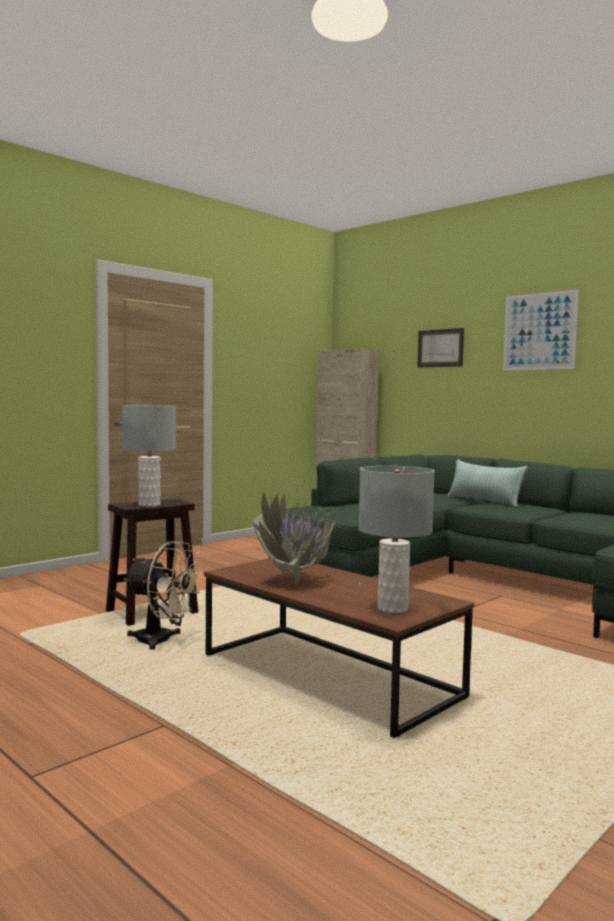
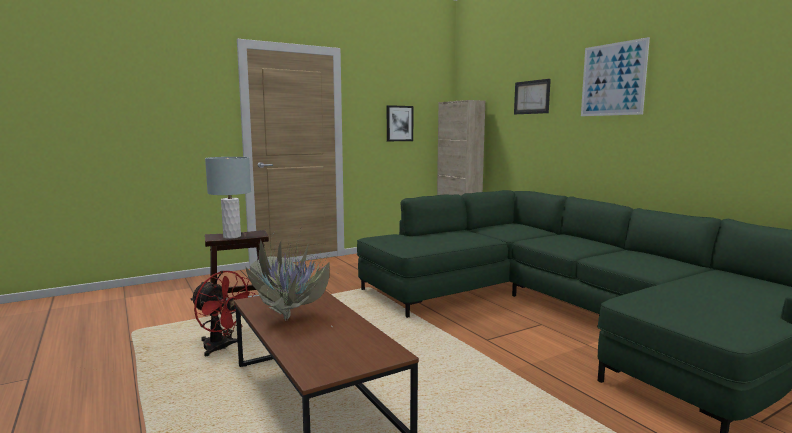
camera: 15 degrees right, 5 degrees up
beige fan [123,541,202,650] -> red fan [190,271,256,356]
grey table lamp [358,466,435,613] -> none
pillow [447,459,528,508] -> none
none -> picture [387,105,414,141]

